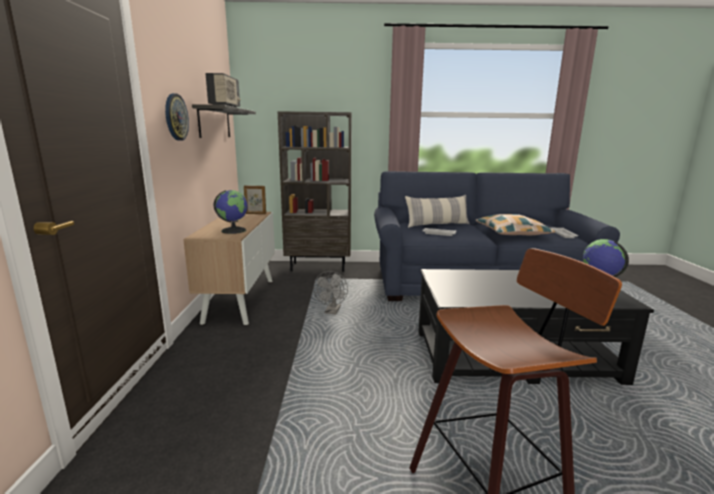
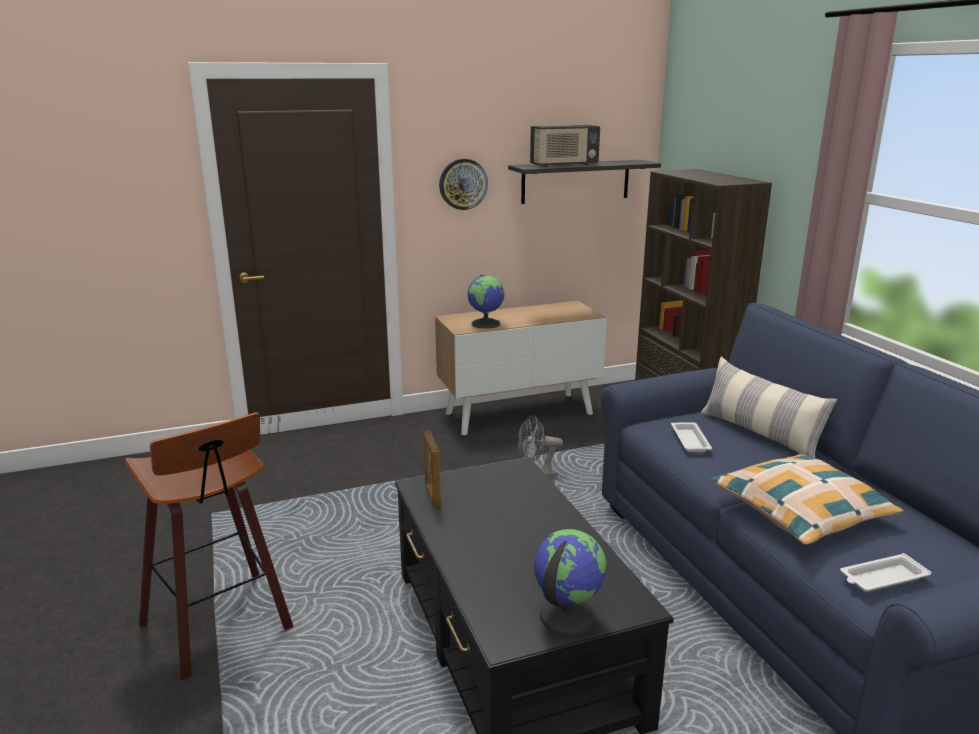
camera: 70 degrees right, 5 degrees up
picture frame [244,185,266,214] -> picture frame moved to [424,431,441,508]

